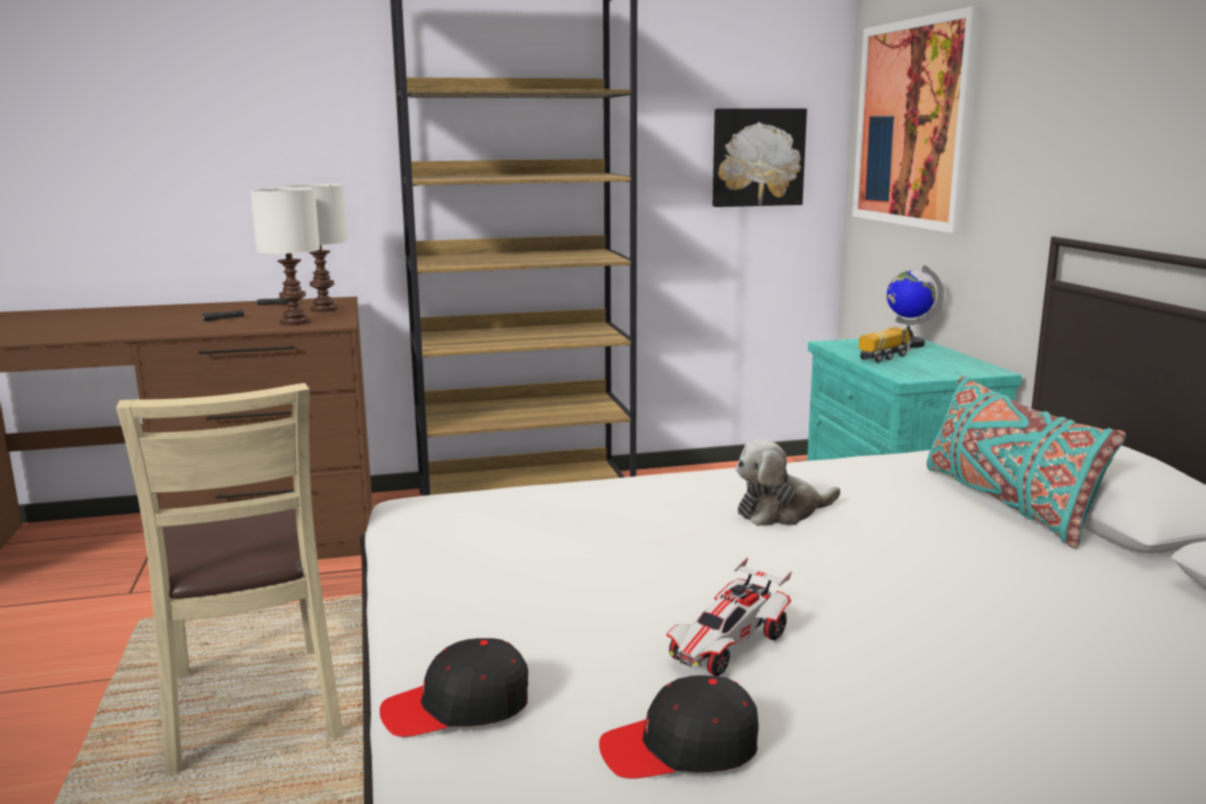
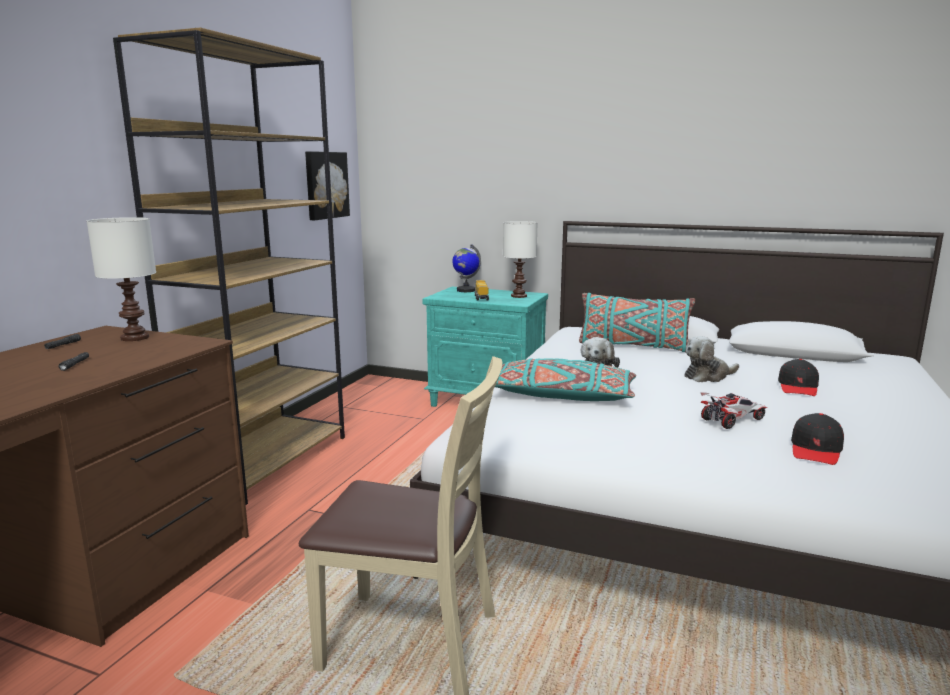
camera: 55 degrees left, 0 degrees up
white table lamp [250,188,320,325] -> white table lamp moved to [503,221,537,298]
black cap [380,638,528,737] -> black cap moved to [778,359,819,396]
toy car [666,557,792,676] -> toy car turned 105 degrees counterclockwise [700,392,767,429]
picture [852,6,982,233] -> none
none -> turquoise pillow [495,358,636,401]
none -> plush toy [685,336,739,382]

